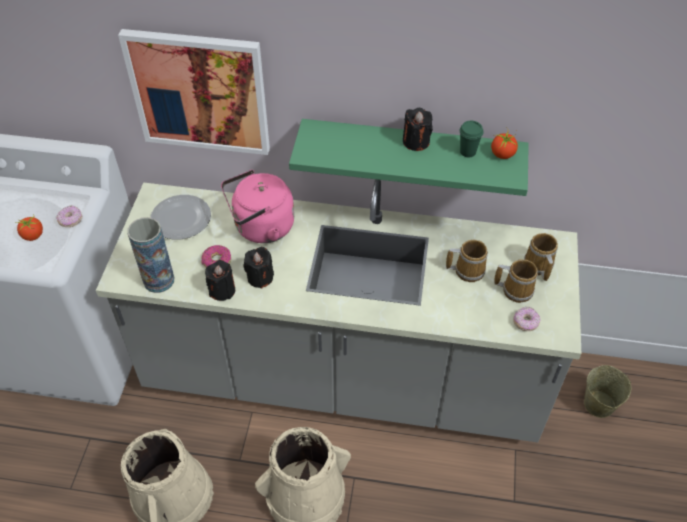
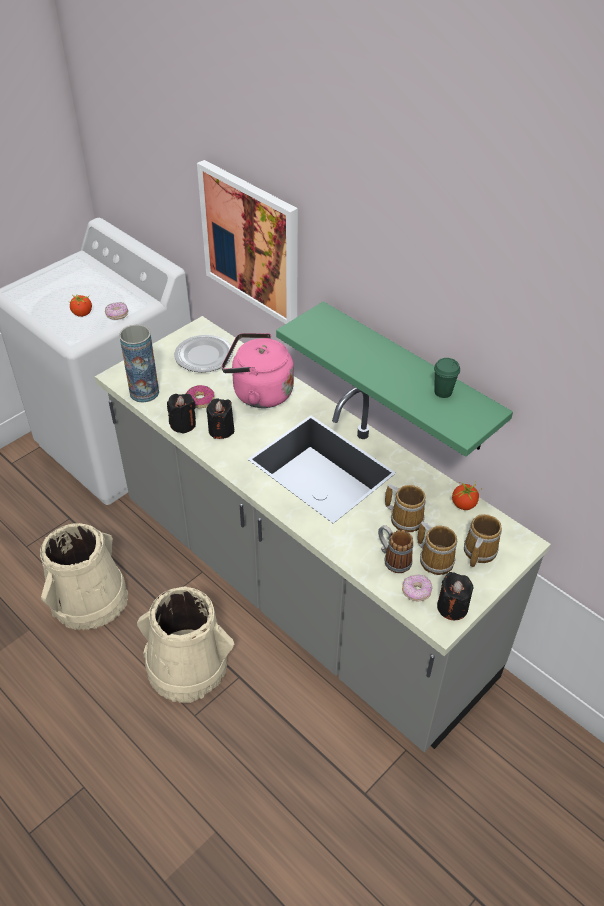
camera: 35 degrees right, 5 degrees down
black candle [403,108,433,151] -> black candle moved to [437,572,474,620]
tomato [491,127,518,159] -> tomato moved to [452,483,479,510]
beige bucket [584,365,632,418] -> none
none -> mug [378,525,413,573]

